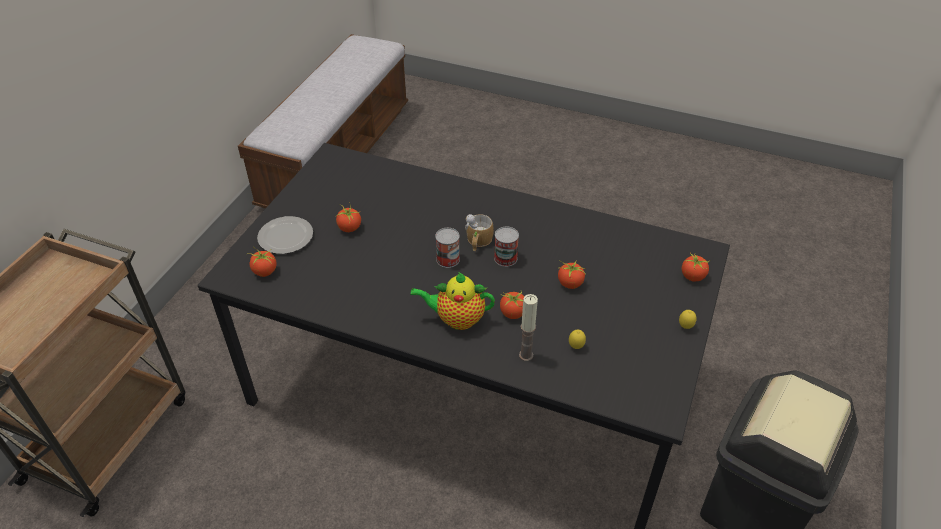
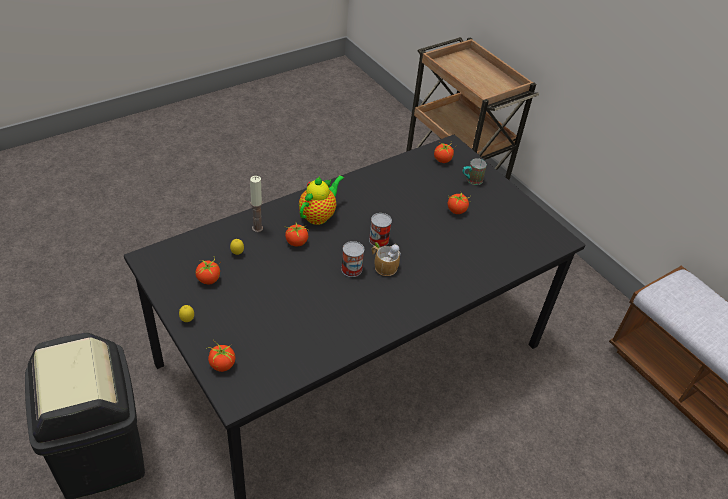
camera: 120 degrees right, 0 degrees up
plate [257,216,313,254] -> mug [463,158,487,185]
tomato [558,260,586,289] -> tomato moved to [195,256,220,285]

